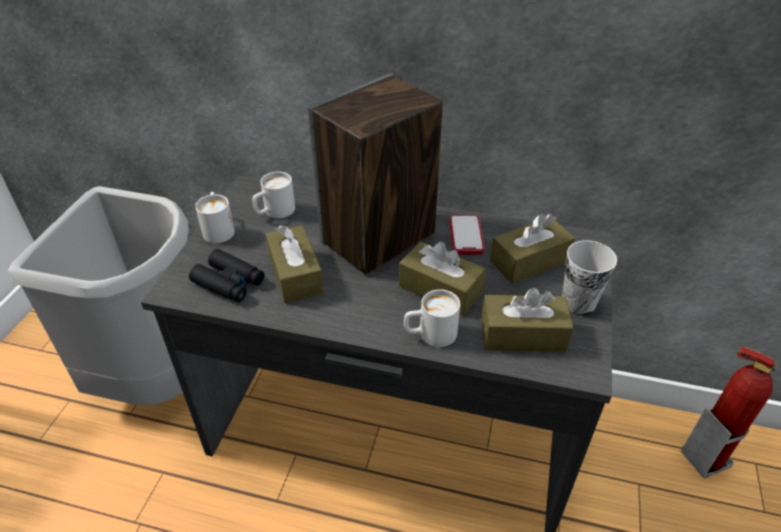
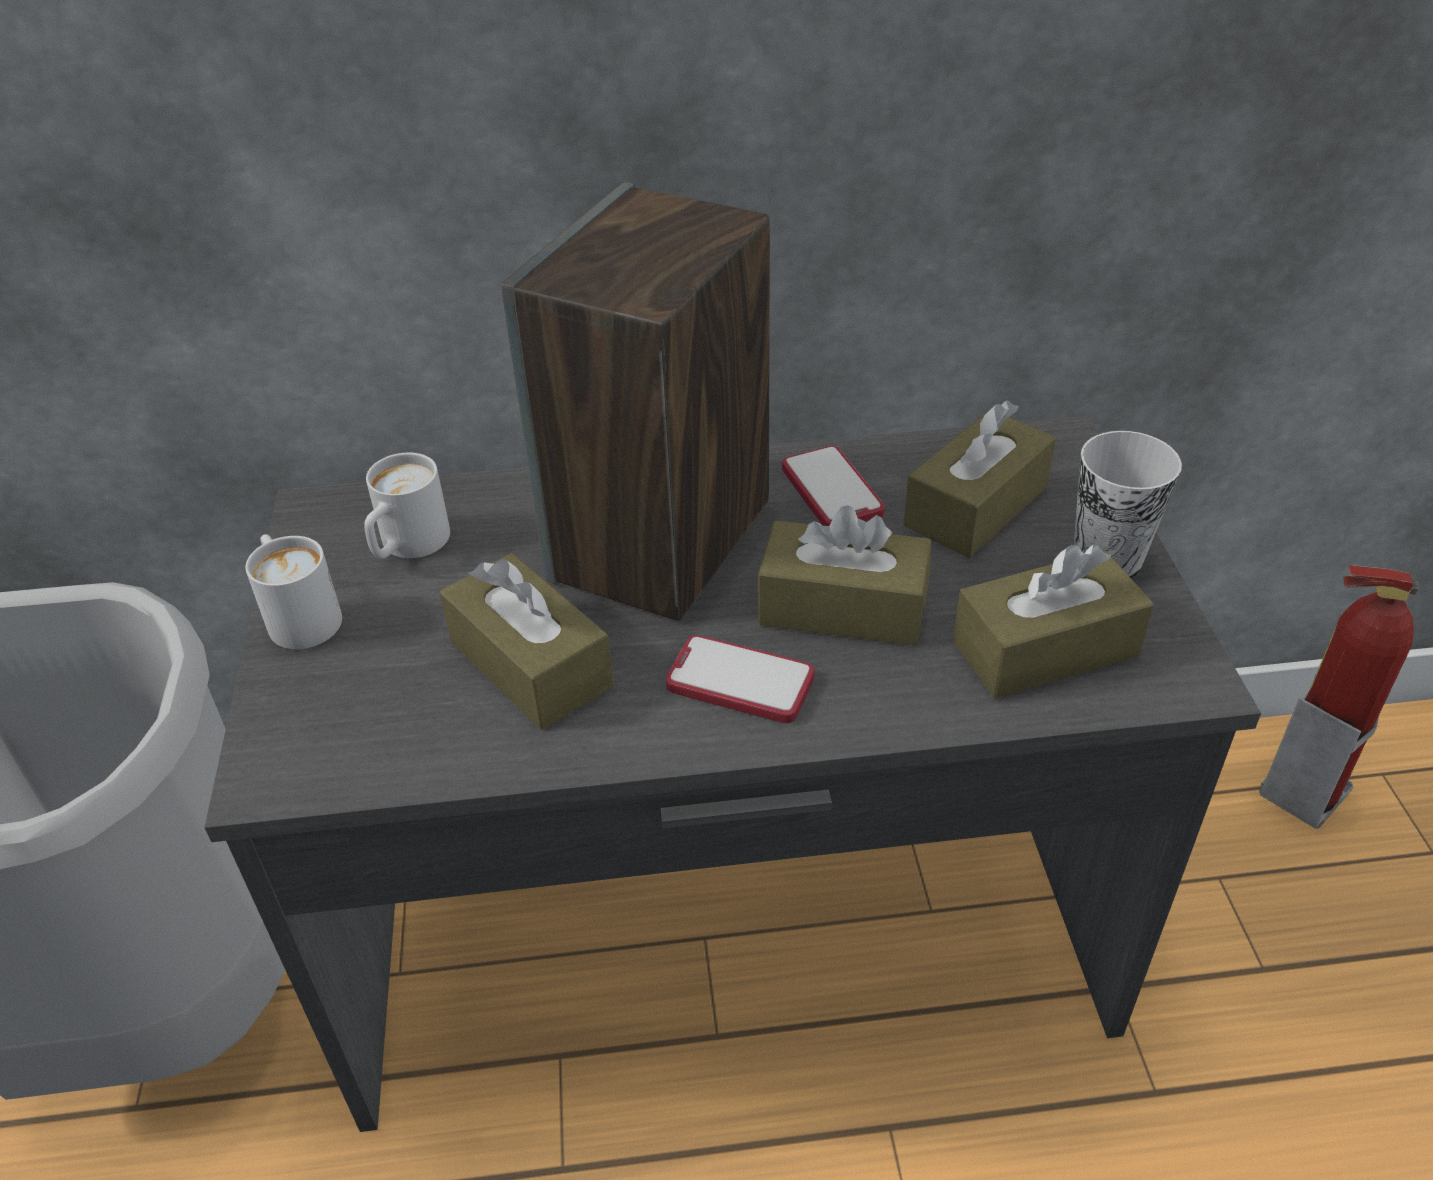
camera: 20 degrees left, 0 degrees up
black binoculars [189,249,265,302] -> none
white mug [404,289,460,347] -> none
none -> phone [666,635,814,723]

